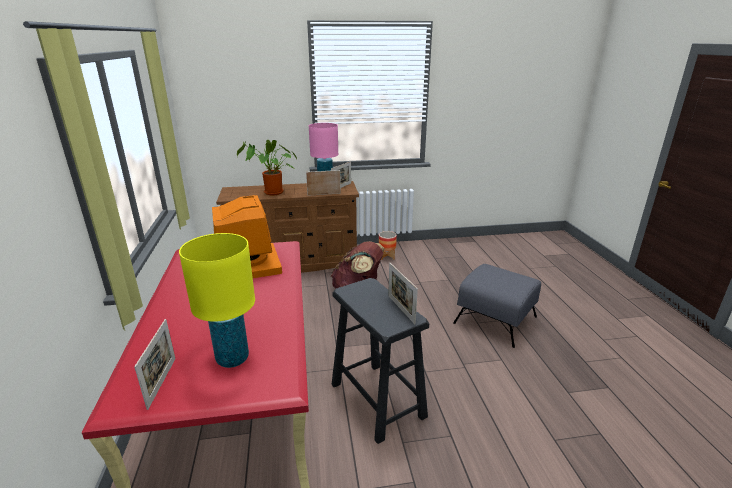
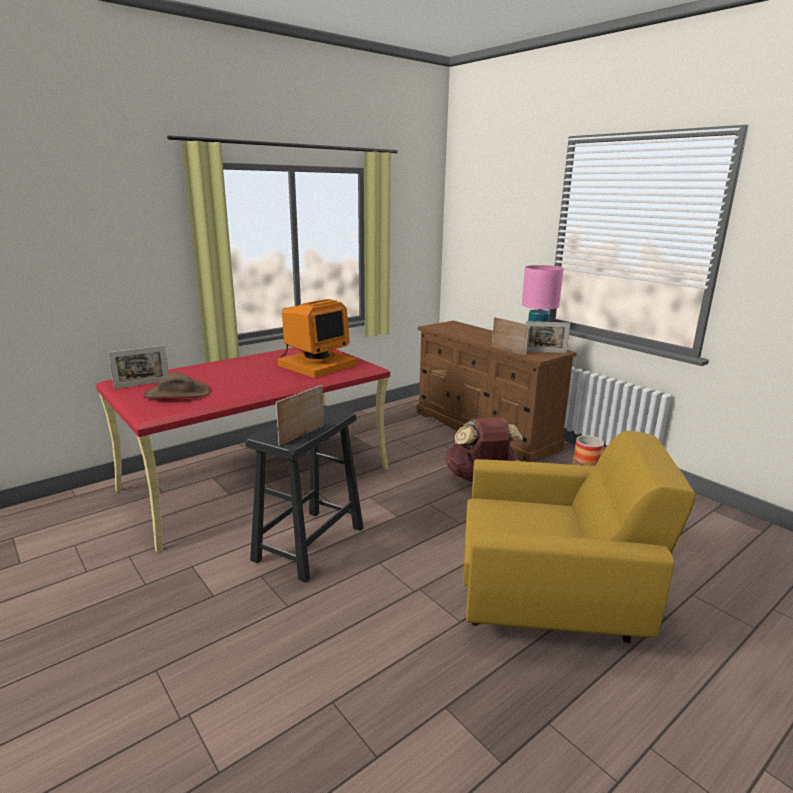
camera: 60 degrees right, 5 degrees down
yellow table lamp [179,233,255,368] -> brown hat [143,373,210,398]
potted plant [237,140,297,195] -> none
grey ottoman [453,264,541,348] -> yellow armchair [463,431,696,643]

